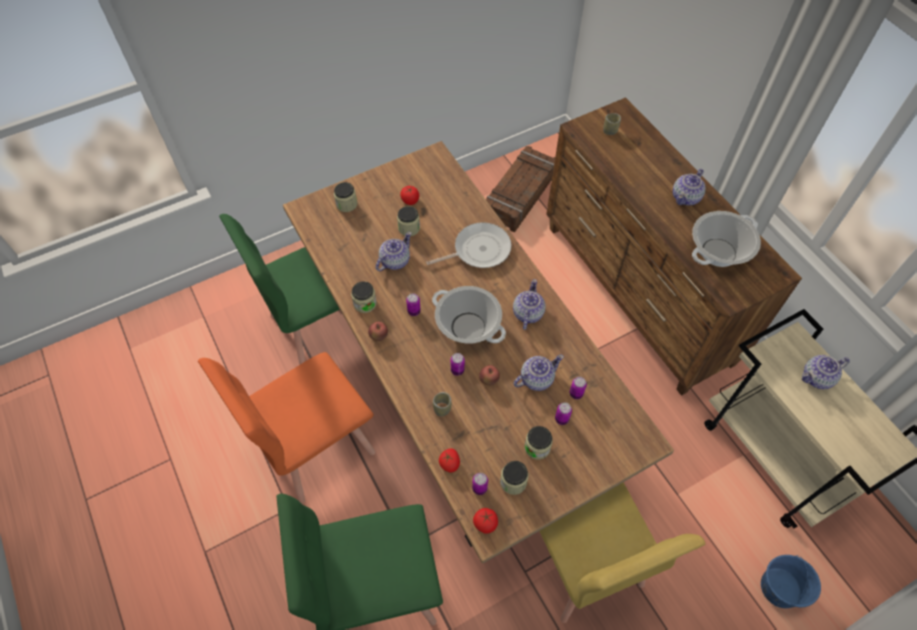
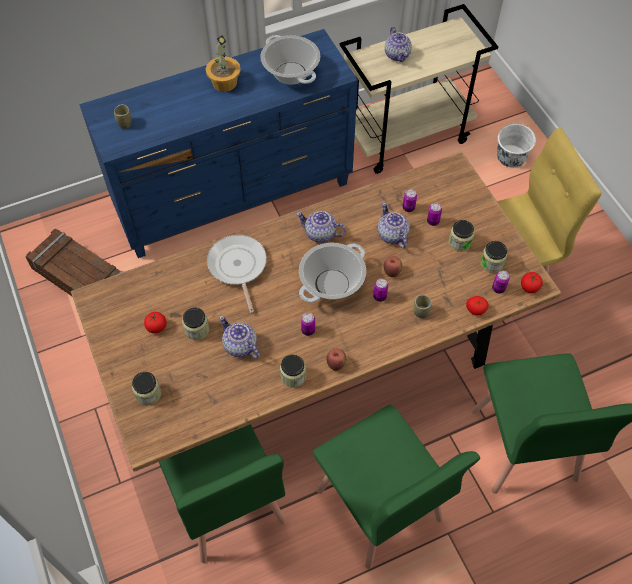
camera: 85 degrees left, 0 degrees up
orange chair [198,352,375,504] -> green chair [313,405,480,569]
brown dresser [546,97,802,396] -> blue dresser [79,29,358,258]
teapot [673,169,706,206] -> potted plant [206,35,241,92]
blue bucket [761,555,821,608] -> white bucket [497,122,536,168]

